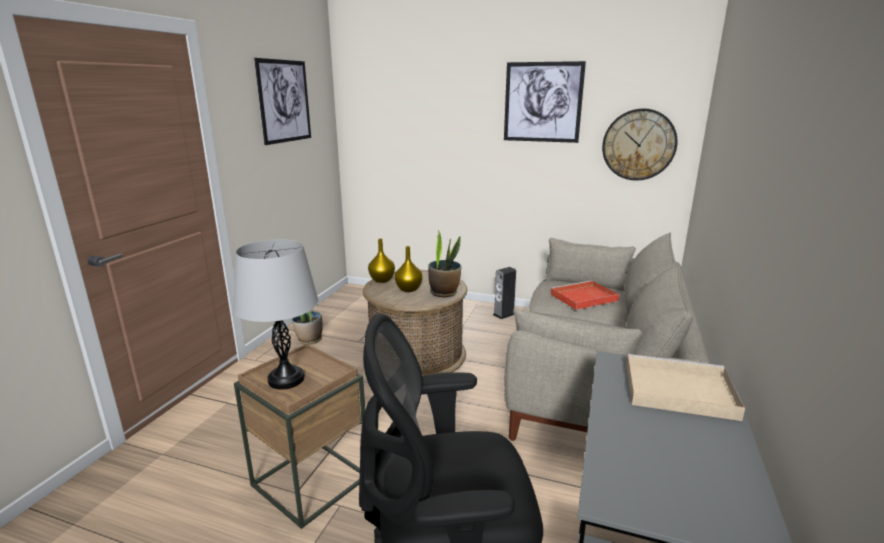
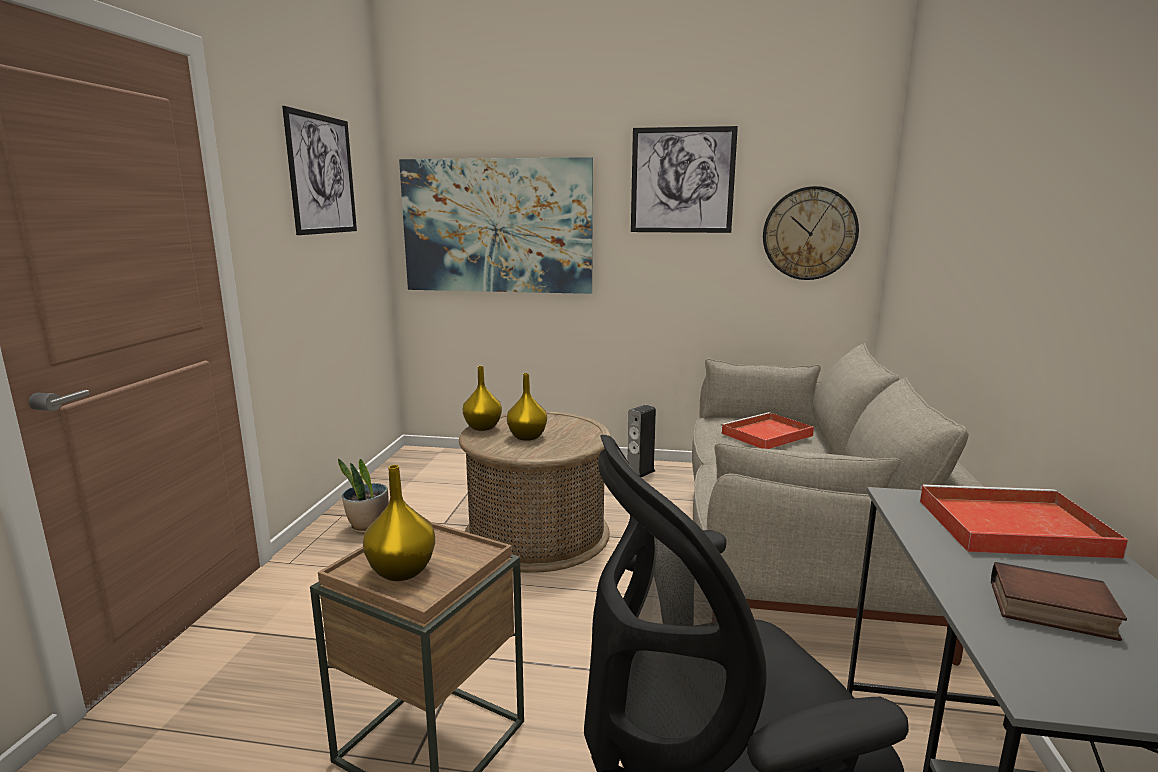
camera: 10 degrees left, 5 degrees down
grey table lamp [233,239,319,390] -> yellow vase [363,465,435,581]
potted plant [428,230,461,297] -> none
beige tray [626,354,745,421] -> red tray [920,484,1128,559]
none -> picture [399,157,593,294]
none -> book [991,562,1127,641]

